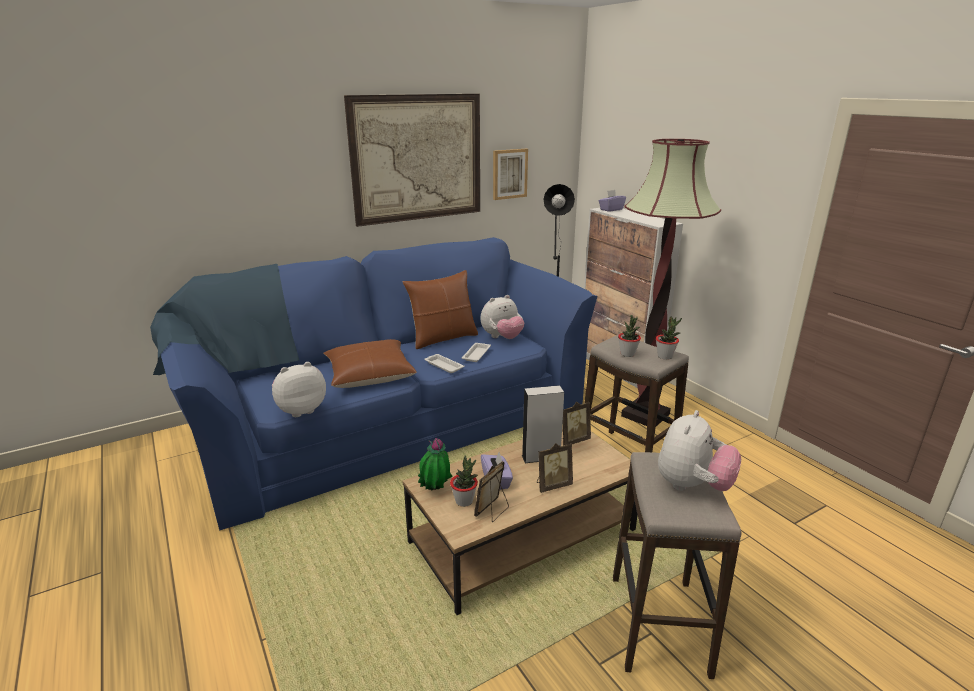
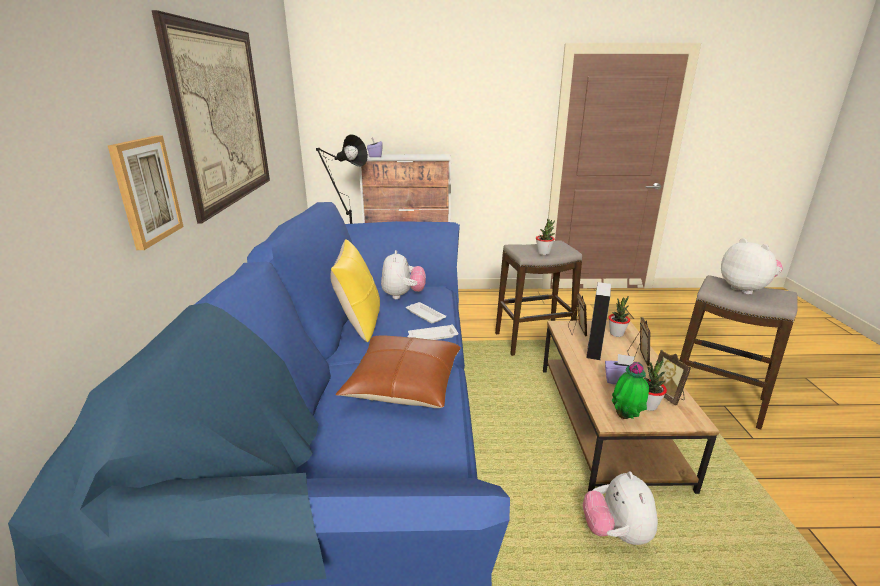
camera: 60 degrees left, 0 degrees up
plush toy [272,362,326,417] -> plush toy moved to [583,471,658,545]
brown pillow [403,270,478,349] -> yellow pillow [330,239,380,342]
picture [493,149,528,200] -> picture moved to [108,136,184,250]
floor lamp [621,139,721,426] -> none
potted plant [656,316,682,360] -> potted plant moved to [608,296,630,337]

